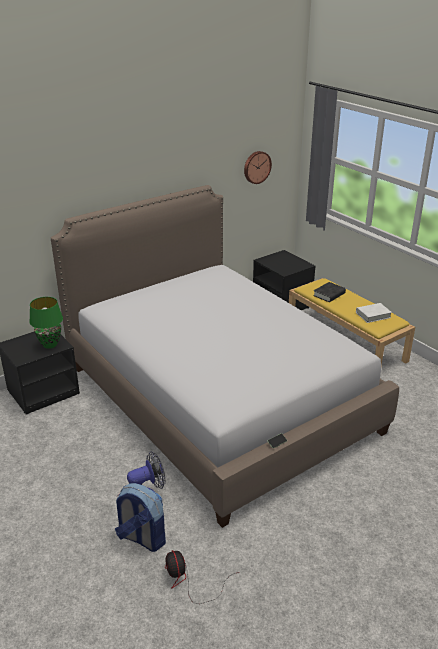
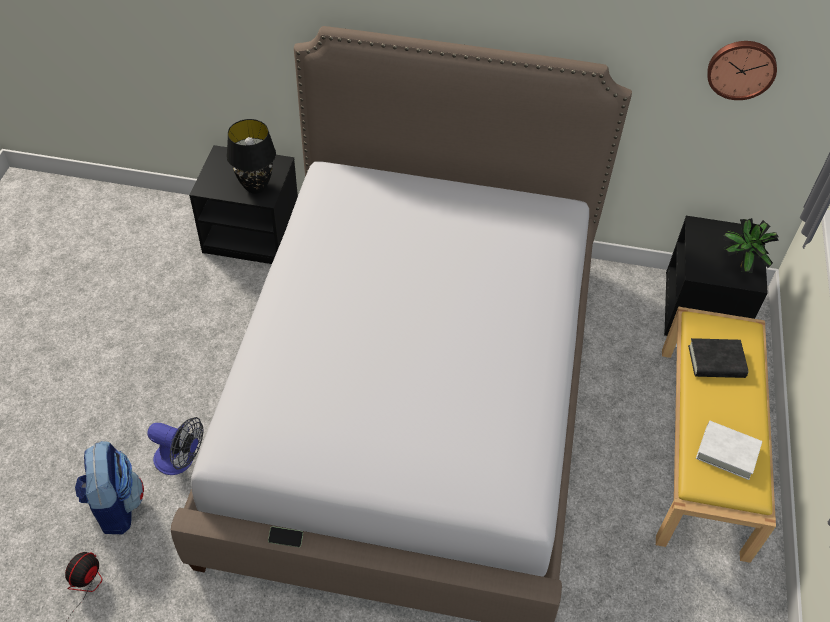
camera: 45 degrees right, 20 degrees up
green table lamp [29,297,63,349] -> black table lamp [226,119,276,194]
none -> potted plant [723,218,779,273]

